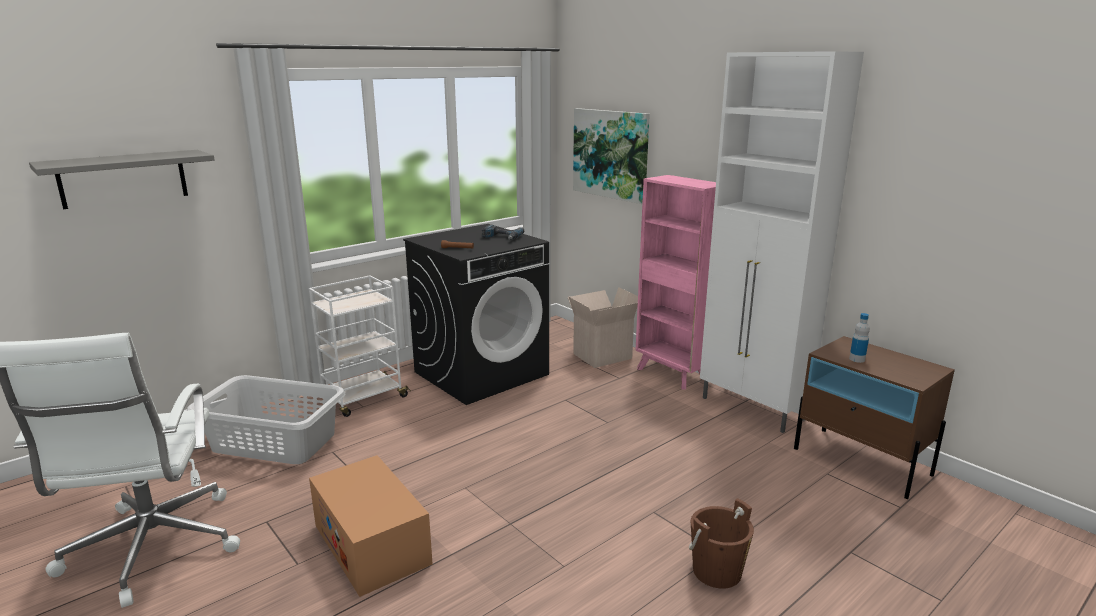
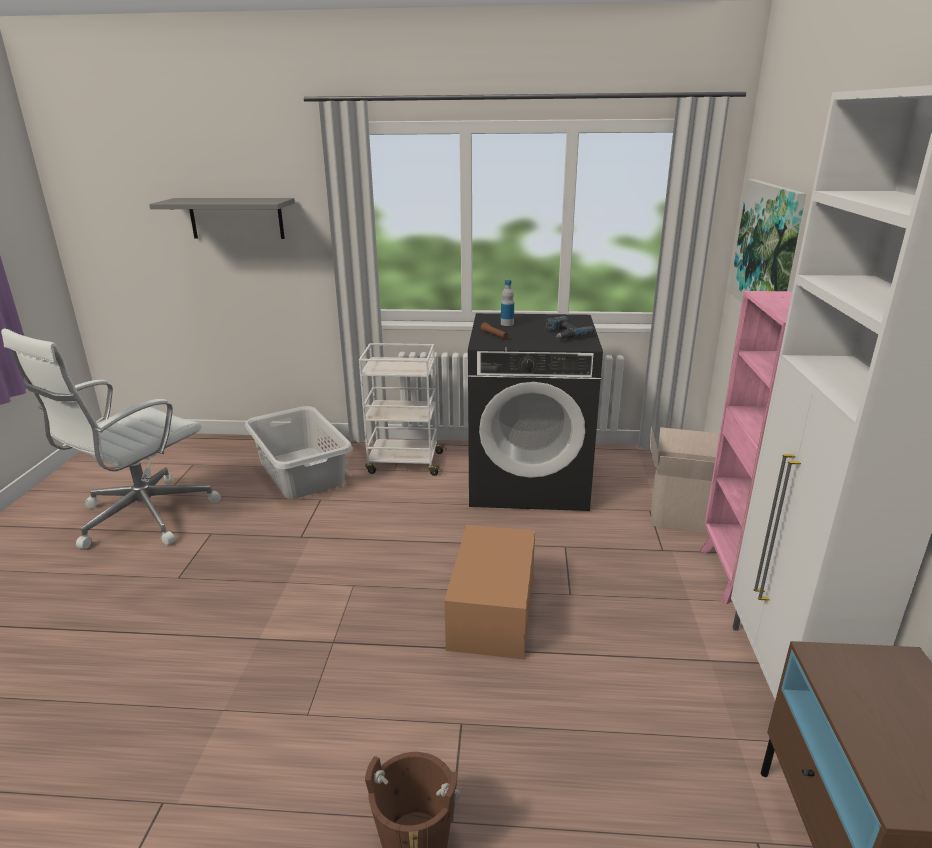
camera: 45 degrees right, 5 degrees up
cardboard box [309,455,433,597] -> cardboard box moved to [444,525,535,659]
bottle [849,313,870,363] -> bottle moved to [501,280,514,326]

